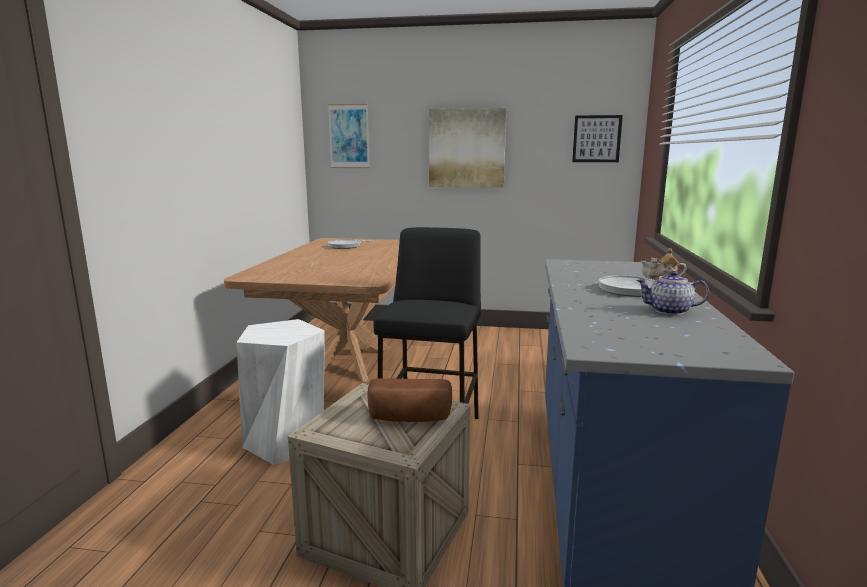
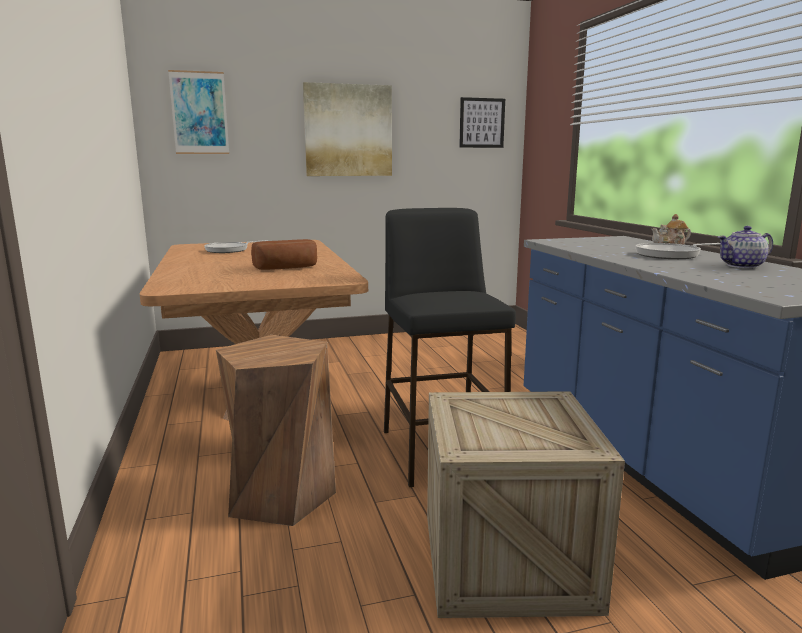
camera: 25 degrees left, 0 degrees up
white stool [236,319,325,465] -> brown stool [216,335,336,526]
bread [367,378,452,422] -> bread moved to [251,239,317,270]

